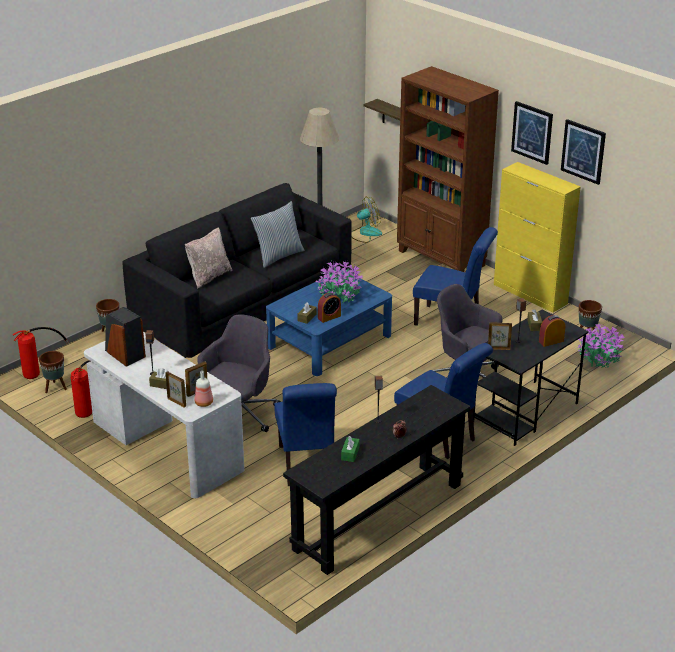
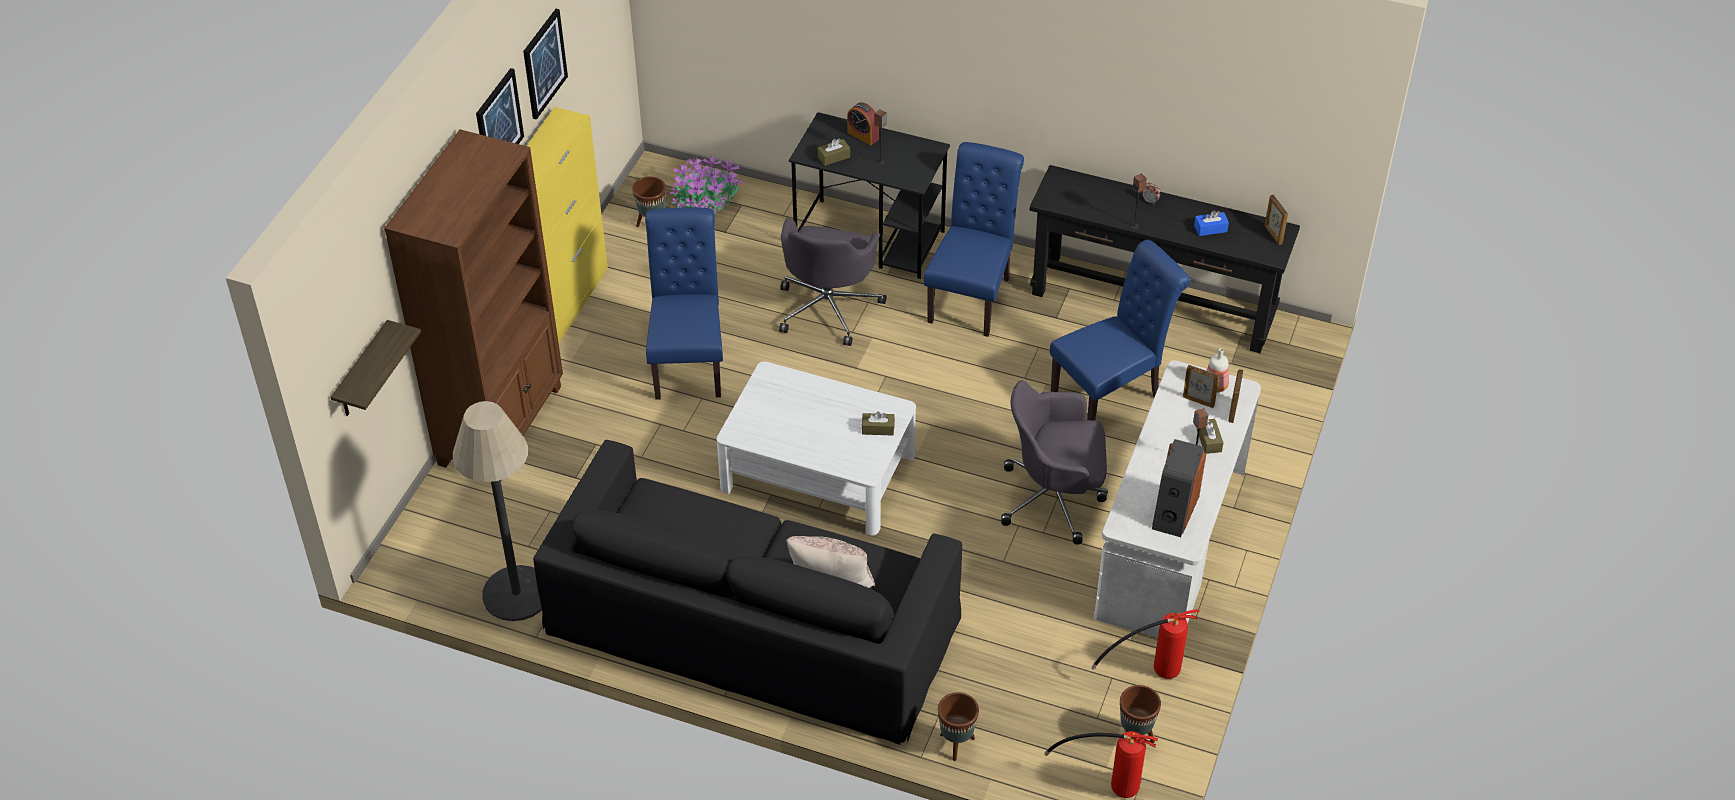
camera: 115 degrees left, 15 degrees up
pillow [251,201,305,268] -> none
blue coffee table [266,270,392,376] -> white coffee table [717,361,916,536]
potted plant [316,260,363,304] -> none
alarm clock [318,293,341,323] -> none
green tissue box [341,436,360,462] -> blue tissue box [1194,211,1229,236]
fan [352,196,382,243] -> none
picture frame [488,322,512,350] -> picture frame moved to [1264,195,1288,245]

